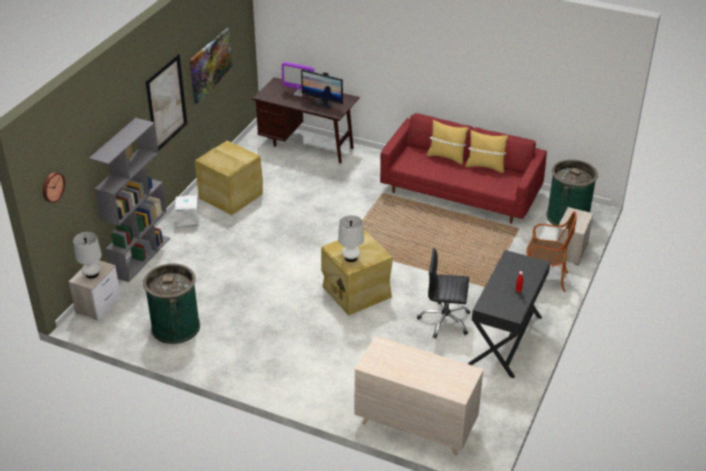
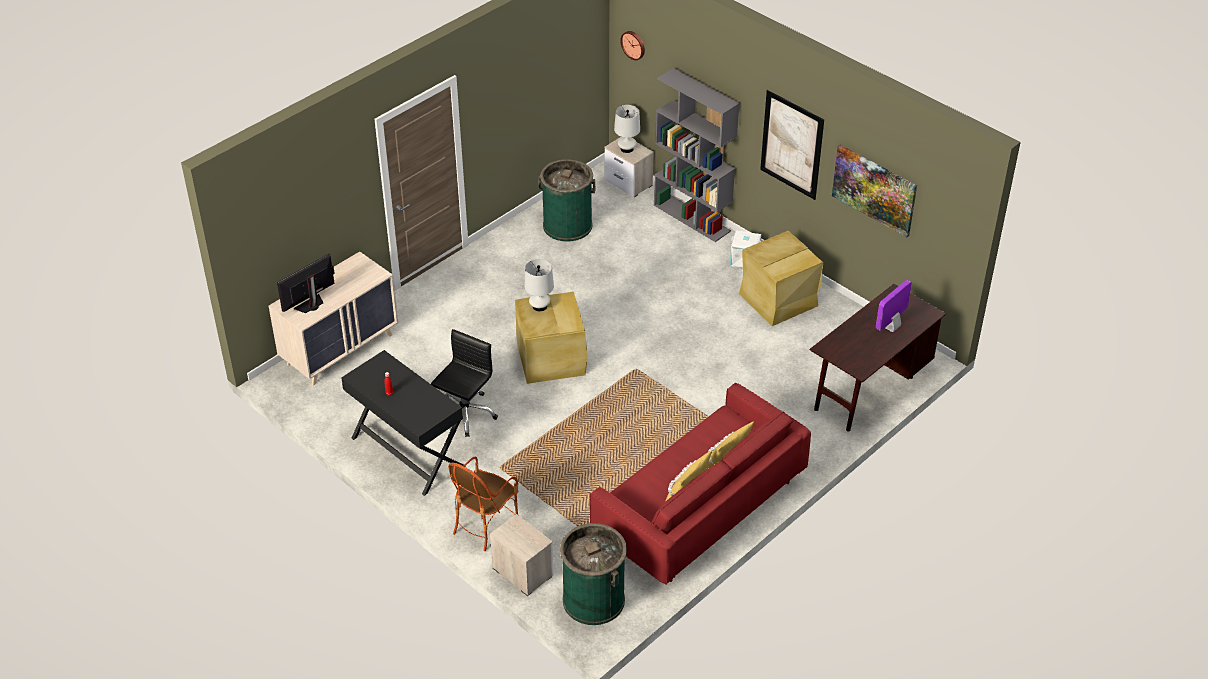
camera: 110 degrees right, 5 degrees up
monitor [301,69,343,109] -> monitor moved to [277,254,335,314]

